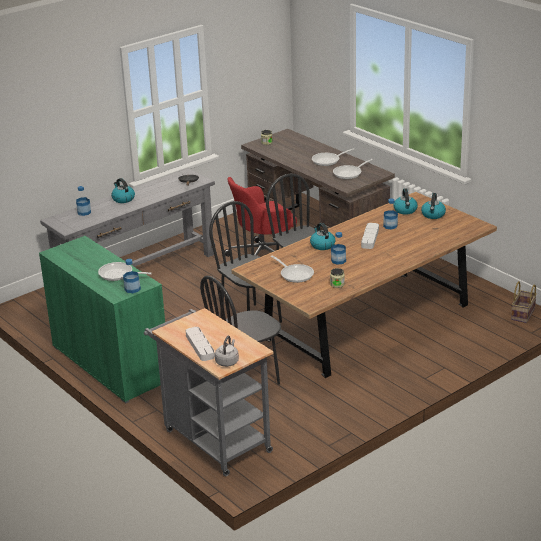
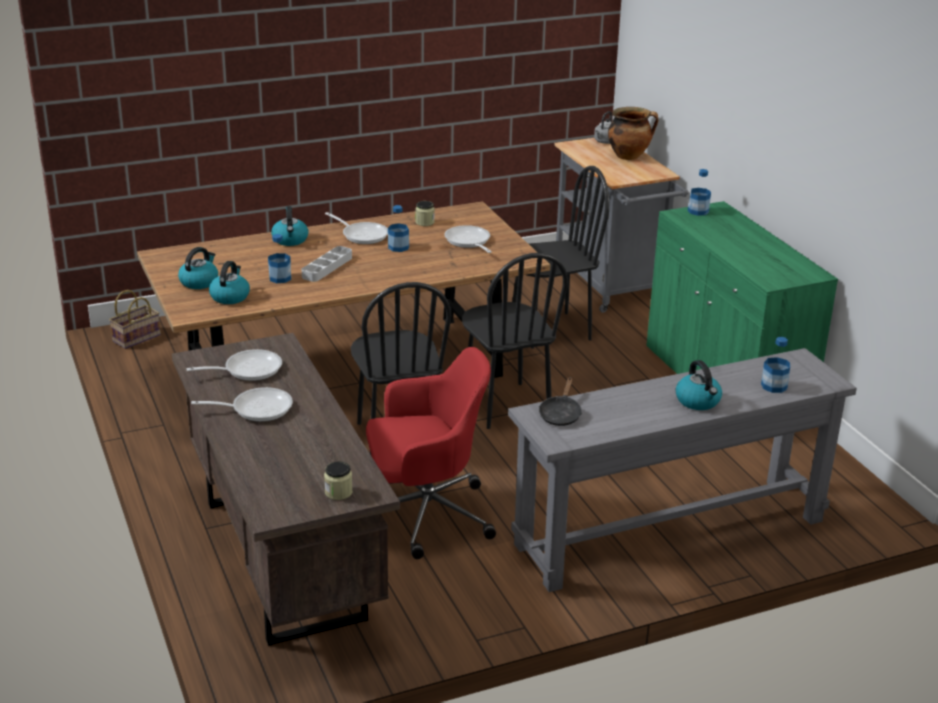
camera: 165 degrees left, 0 degrees up
frying pan [98,262,152,281] -> frying pan moved to [325,212,388,244]
grey tray [186,327,215,361] -> cooking pot [608,107,658,160]
kettle [310,223,336,250] -> kettle moved to [271,206,309,246]

